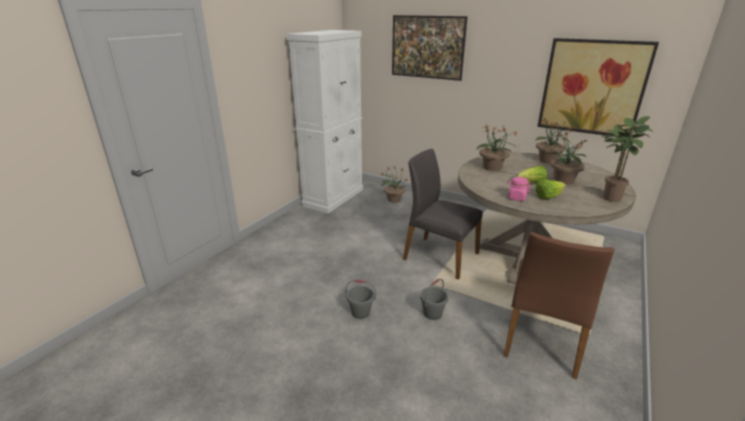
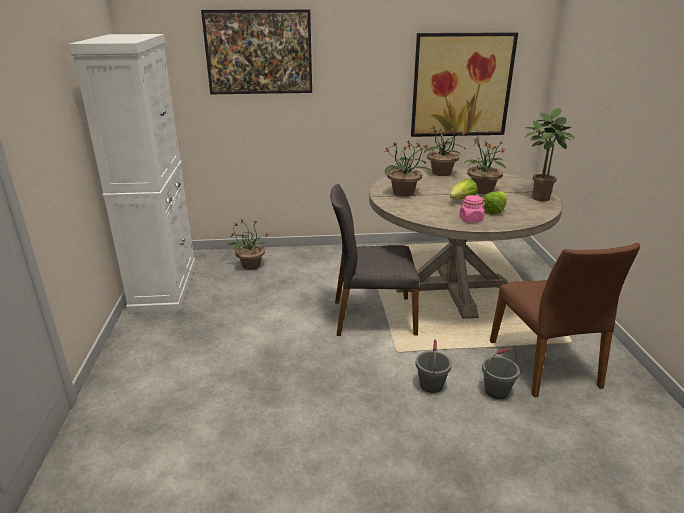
camera: 35 degrees left, 0 degrees up
grey bucket [345,280,376,319] -> grey bucket moved to [482,348,520,399]

